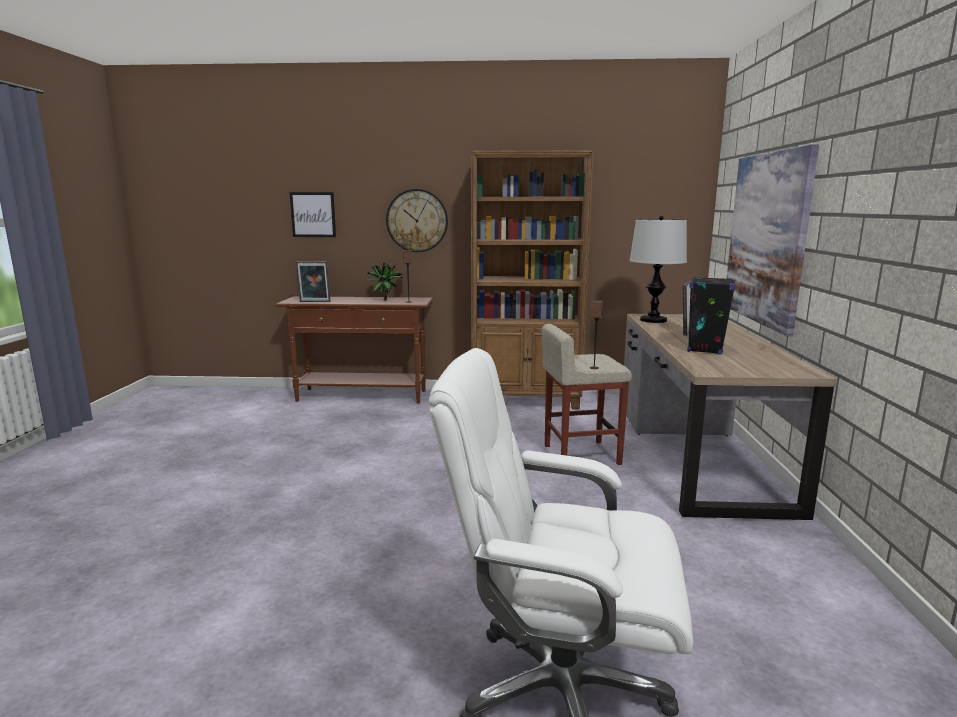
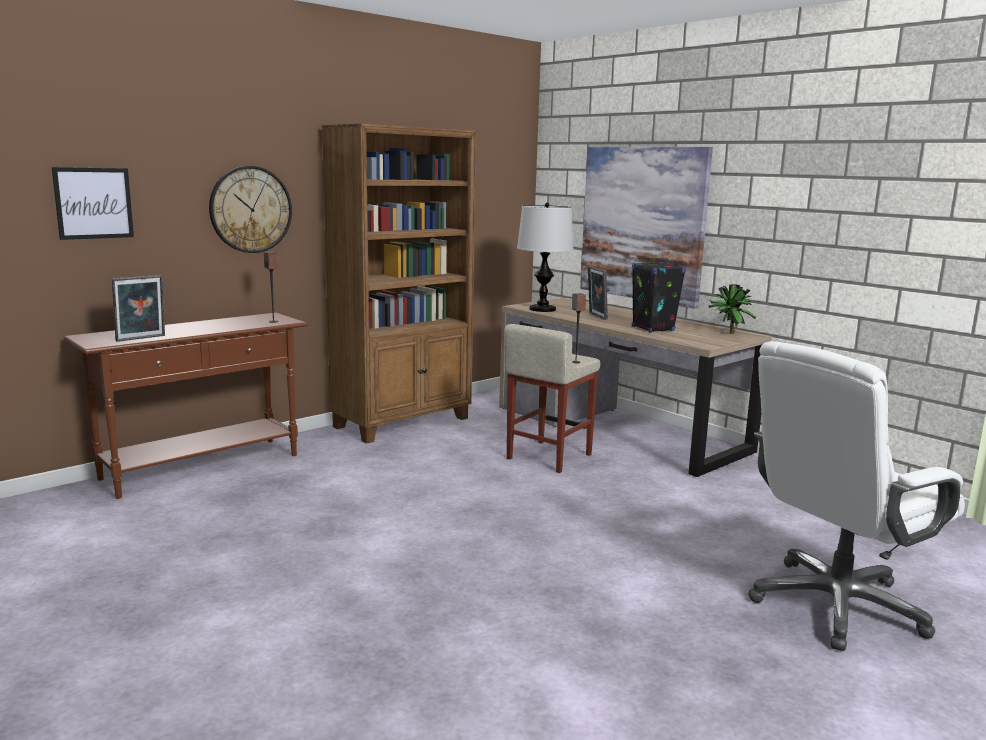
camera: 45 degrees left, 0 degrees up
potted plant [367,263,403,301] -> potted plant moved to [708,284,756,334]

